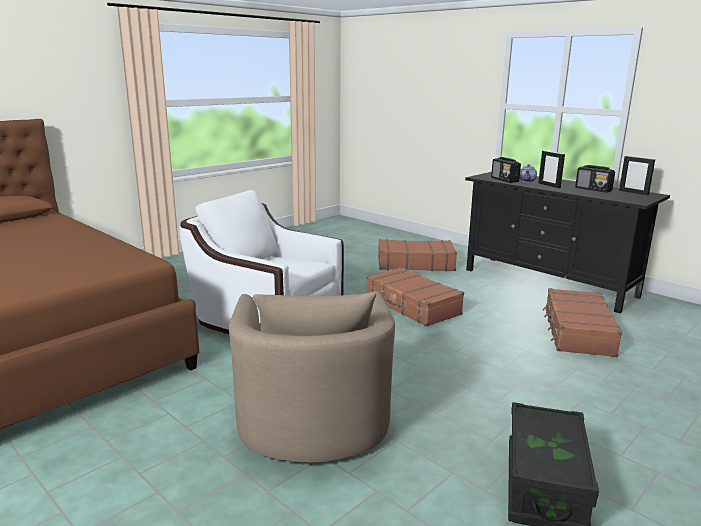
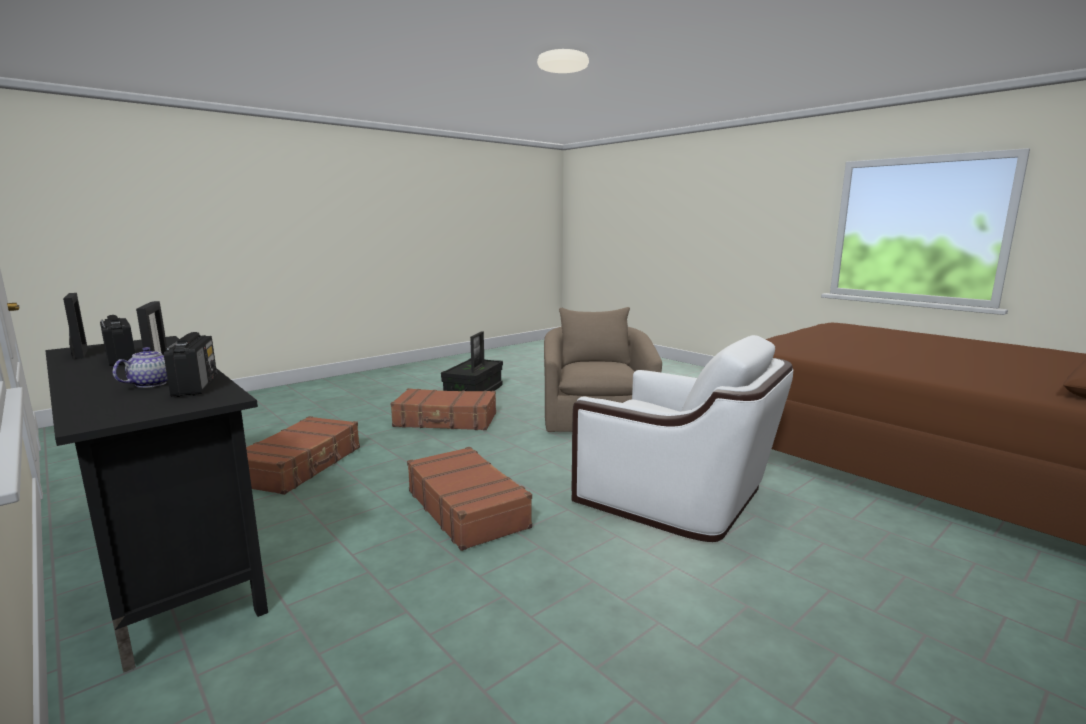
camera: 175 degrees left, 5 degrees down
brown suitcase [378,239,457,271] -> brown suitcase moved to [391,388,496,430]
none -> picture frame [470,331,485,373]

